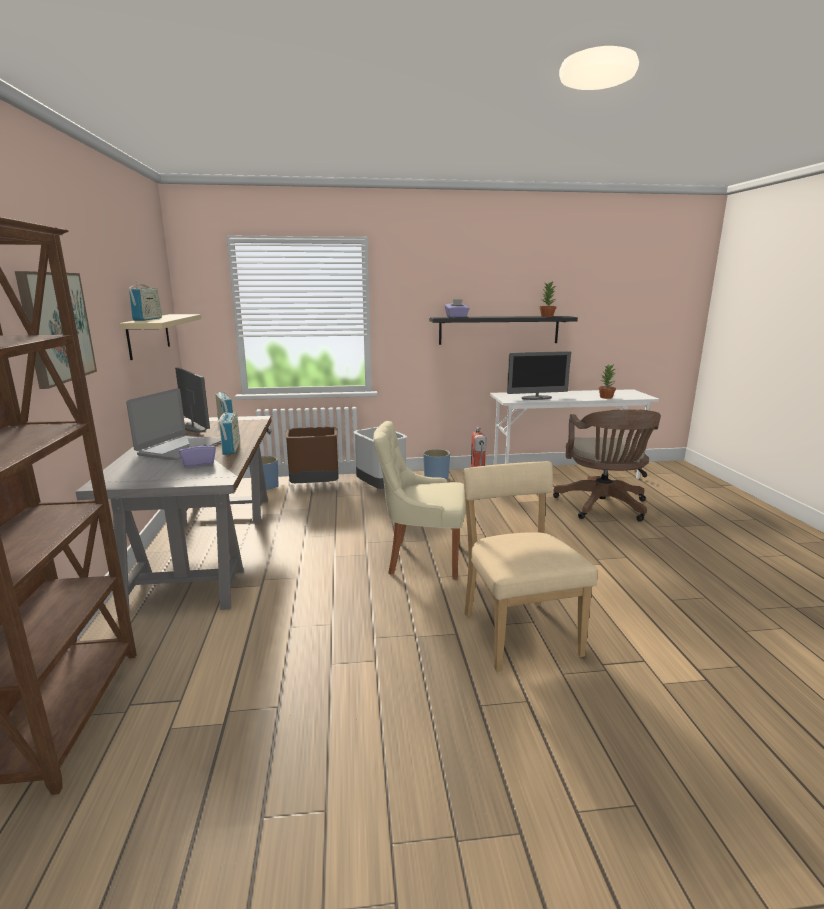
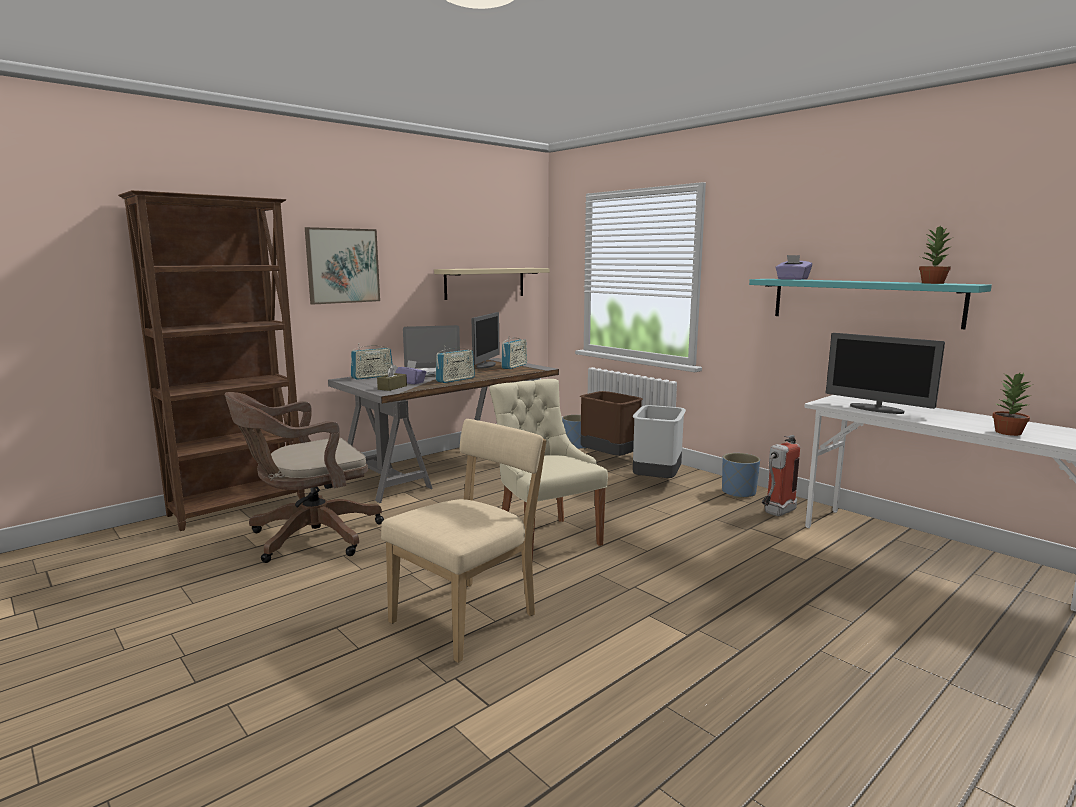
camera: 55 degrees right, 5 degrees down
radio [129,281,162,321] -> radio moved to [351,343,392,380]
black shelf [429,316,578,345] -> turquoise shelf [749,279,992,329]
brown office chair [553,409,661,522] -> brown office chair moved to [225,392,384,563]
none -> brown tissue box [377,364,407,391]

